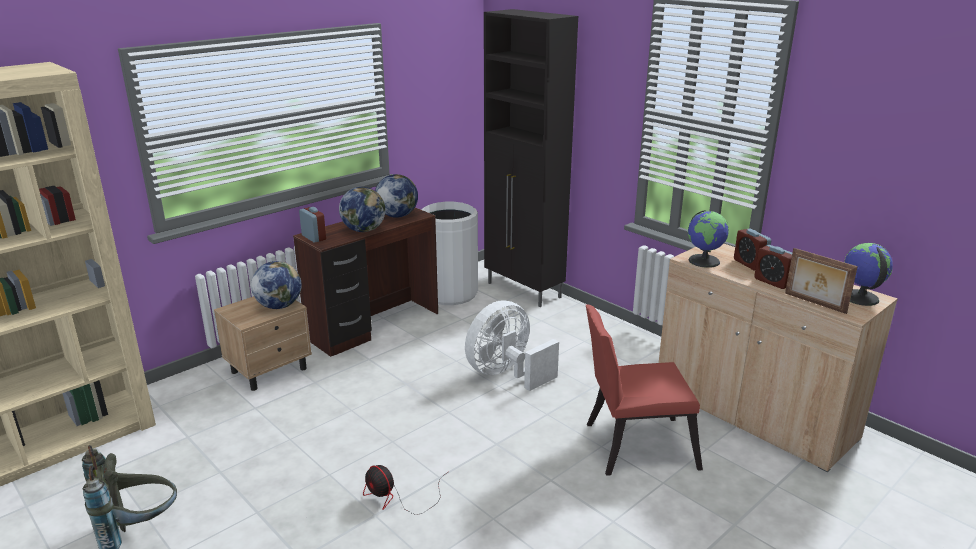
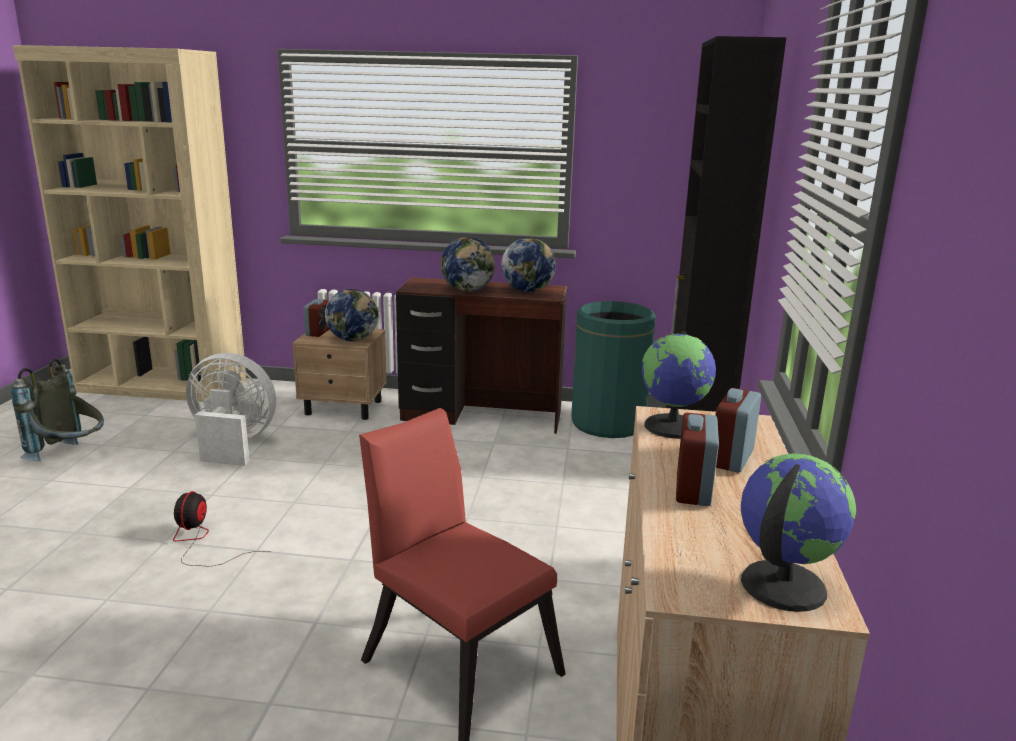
camera: 50 degrees right, 5 degrees down
alarm clock [299,207,326,243] -> alarm clock moved to [303,299,329,337]
white trash can [421,202,478,305] -> green trash can [571,301,656,438]
white fan [465,300,559,391] -> white fan moved to [186,353,276,466]
picture frame [785,248,858,314] -> none

